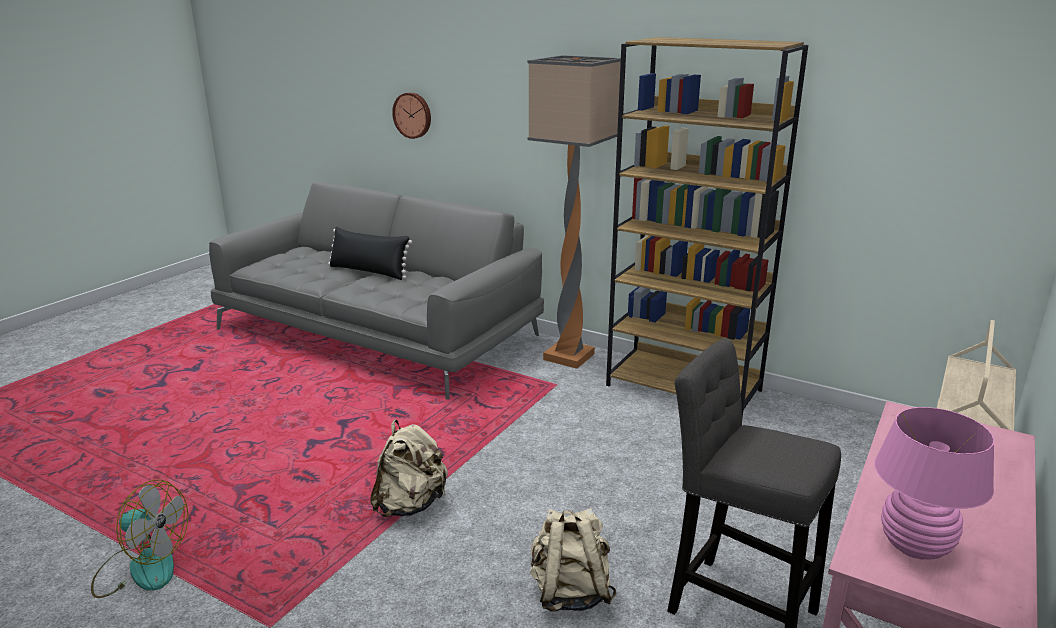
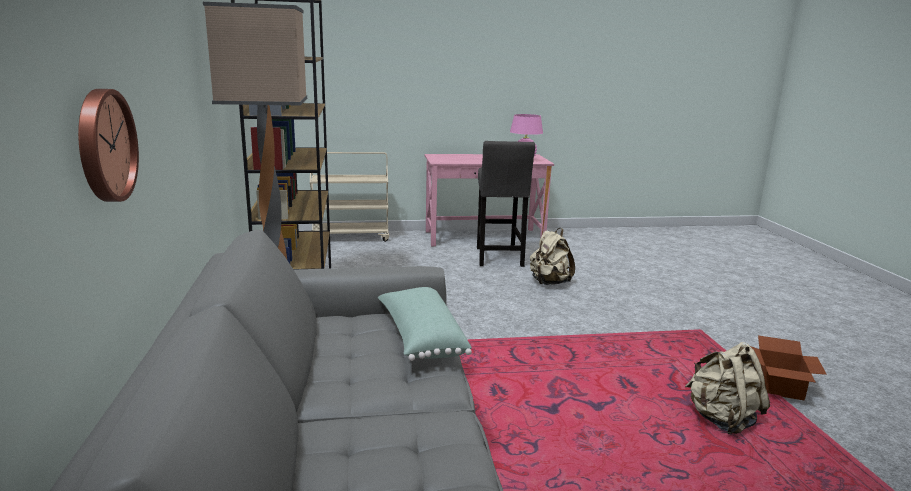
camera: 130 degrees left, 5 degrees down
fan [91,480,188,598] -> cardboard box [750,336,827,400]
black pillow [328,227,412,280] -> none
beige backpack [370,419,448,517] -> beige backpack moved to [685,342,770,434]
none -> green pillow [378,287,472,361]

